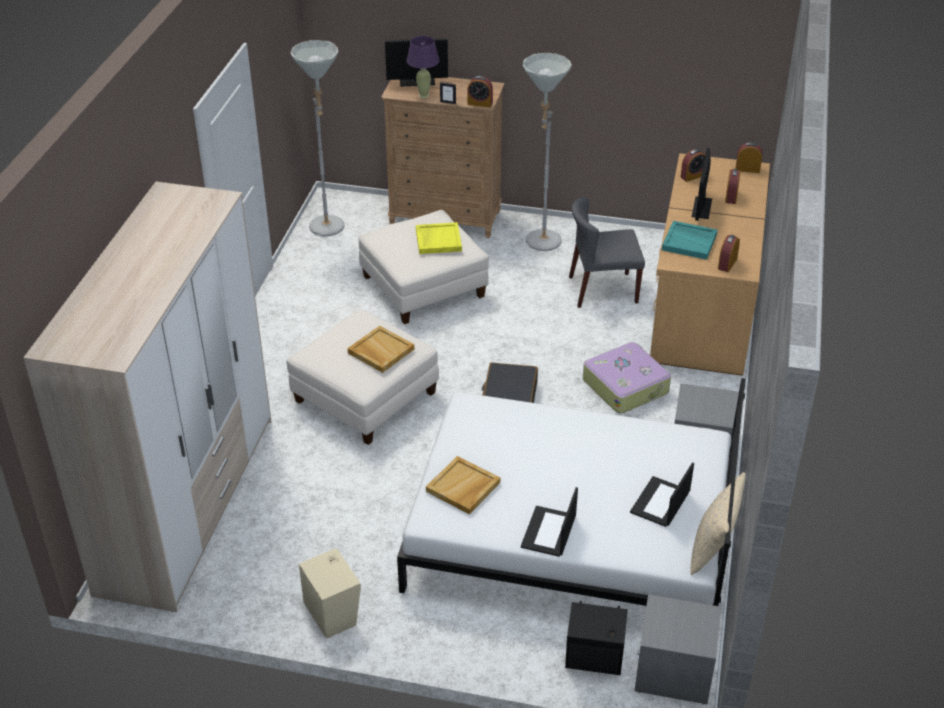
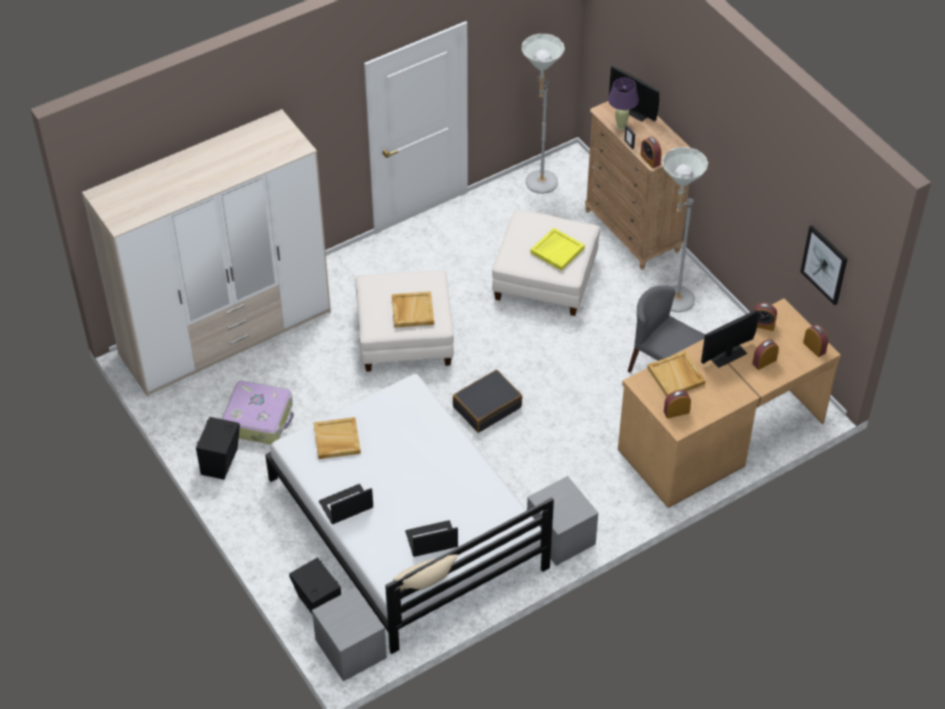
camera: 45 degrees right, 10 degrees up
beige speaker [299,548,361,639] -> black speaker [196,417,240,480]
suitcase [583,342,671,414] -> suitcase moved to [222,381,294,445]
turquoise tray [662,221,717,260] -> beige tray [647,351,705,397]
none -> picture [800,225,847,305]

